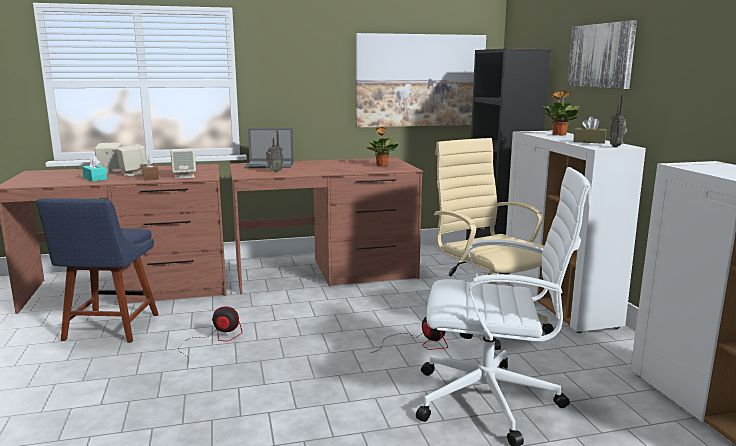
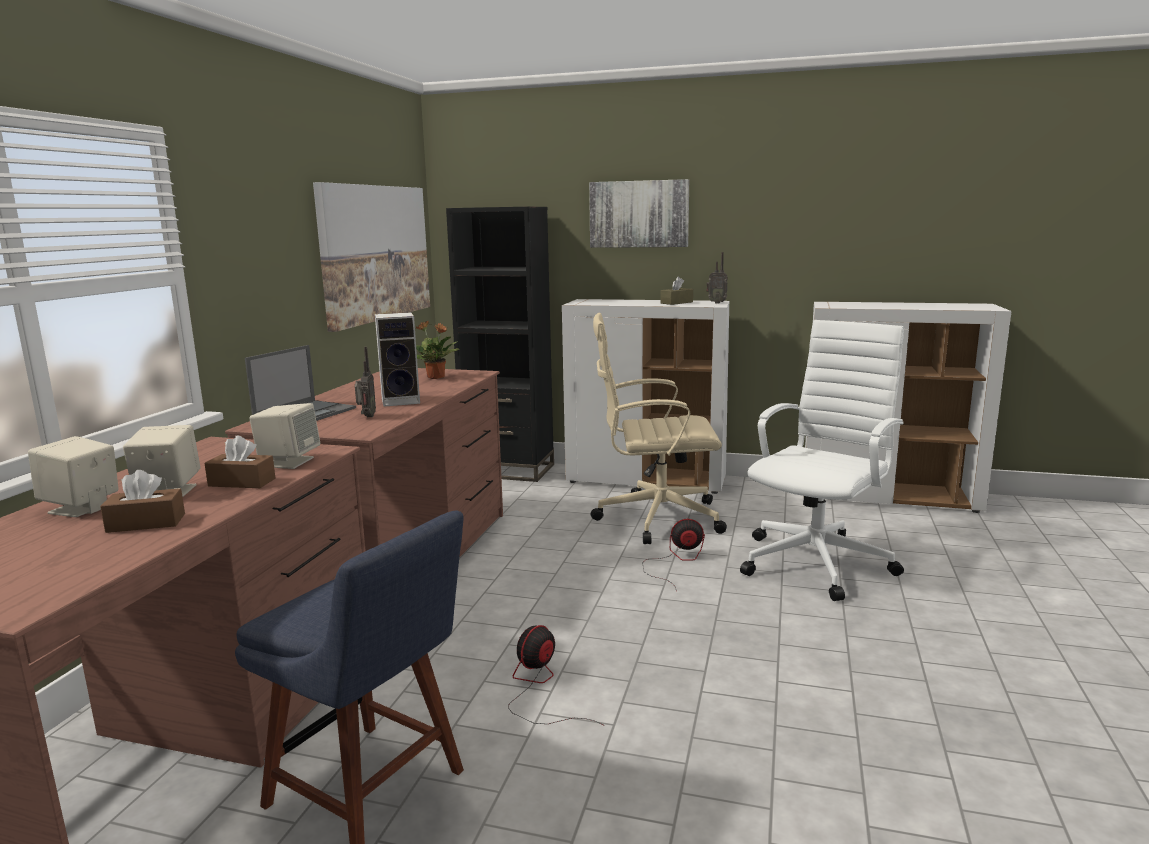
camera: 60 degrees left, 0 degrees up
turquoise tissue box [82,156,107,182] -> brown tissue box [100,470,185,533]
potted plant [541,90,580,136] -> none
none -> speaker [375,312,420,407]

